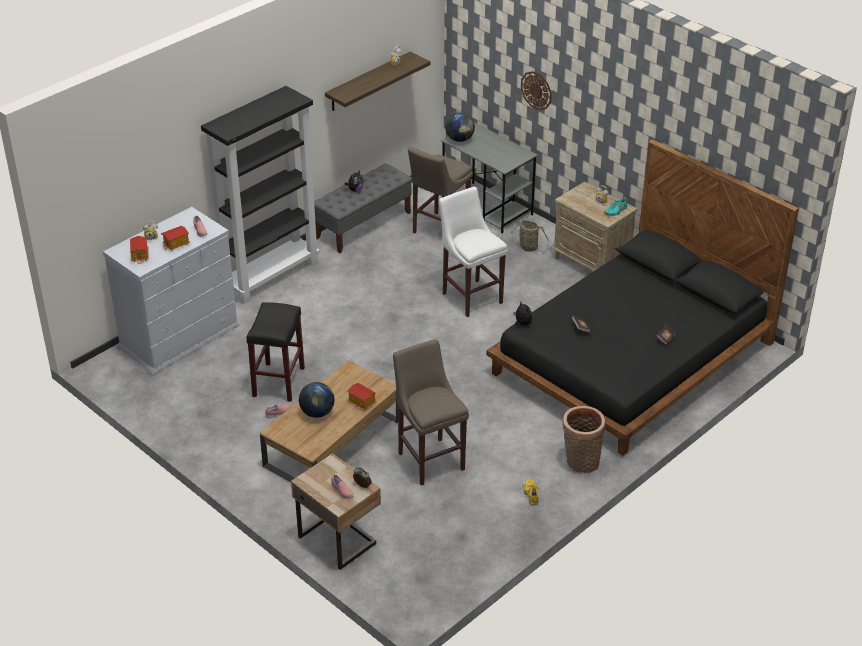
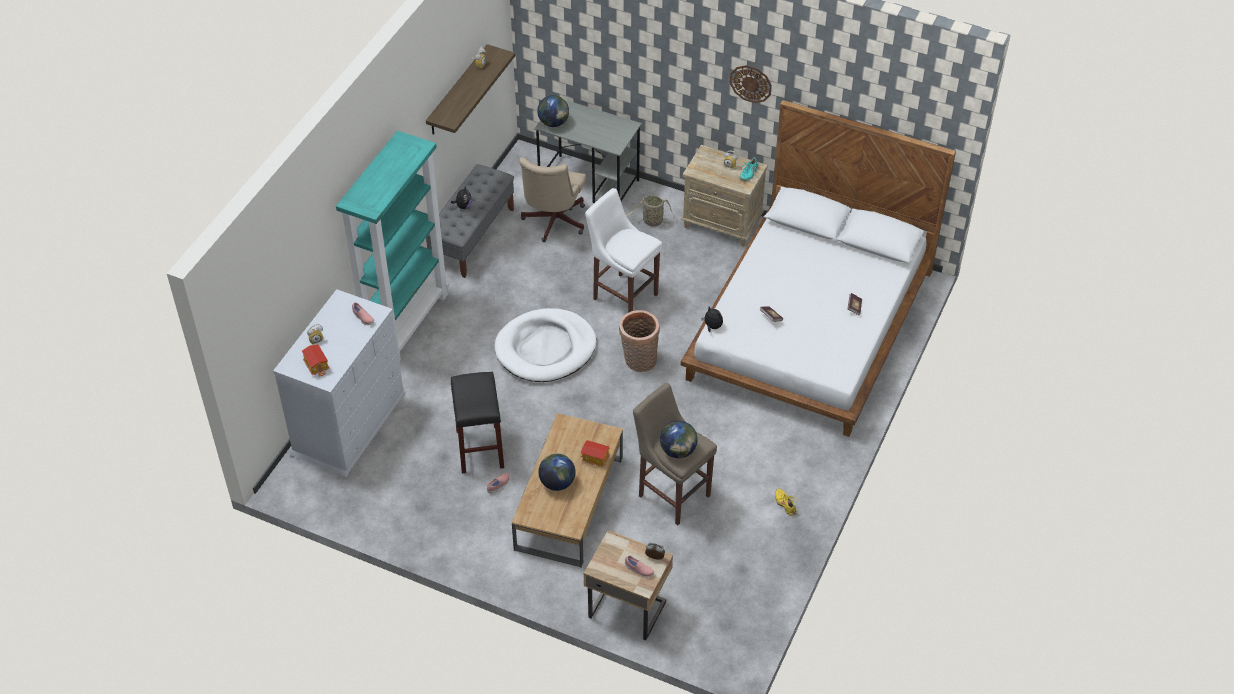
camera: 20 degrees left, 10 degrees up
toy house [161,226,190,251] -> none
black bookcase [201,86,320,304] -> turquoise bookcase [336,131,449,362]
beige stool [408,146,473,233] -> beige office chair [519,157,586,242]
black bed [487,139,799,456] -> white bed [681,100,956,437]
wall clock [521,71,552,110] -> wall clock moved to [730,65,772,103]
basket [563,406,605,473] -> basket moved to [619,310,660,372]
none -> white dog bed [495,308,596,382]
none -> globe [660,421,698,458]

